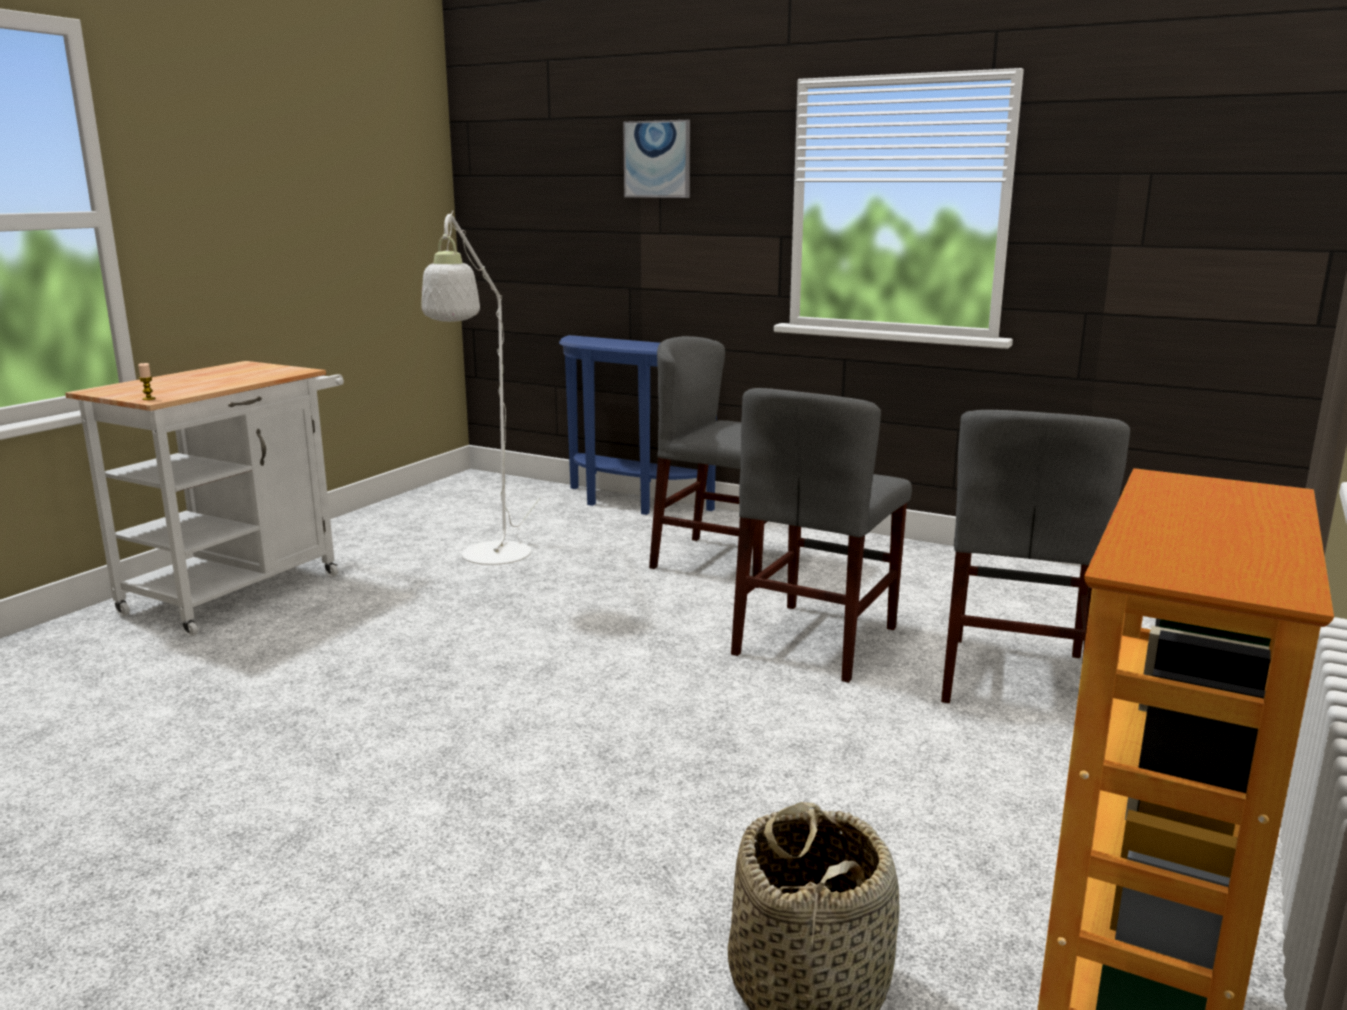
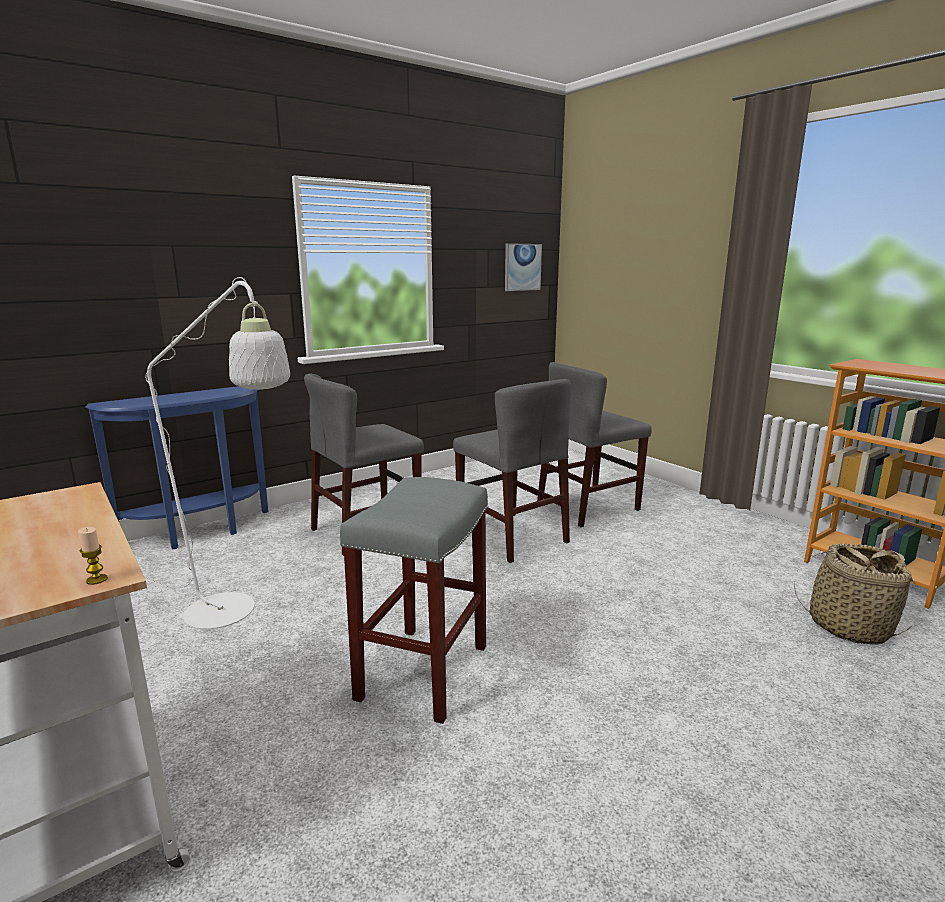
camera: 65 degrees left, 0 degrees up
picture [623,120,690,198] -> picture moved to [505,243,542,291]
grey chair [941,410,1130,703] -> grey chair turned 105 degrees clockwise [537,362,652,527]
none -> grey stool [340,477,488,724]

